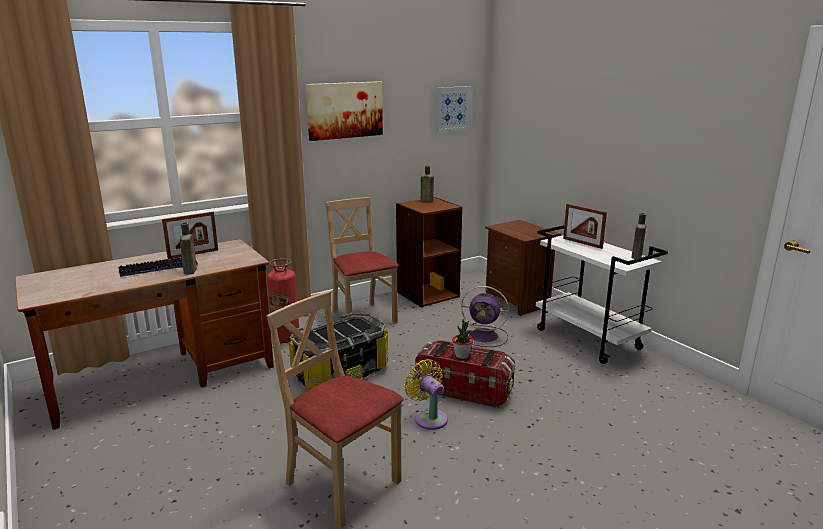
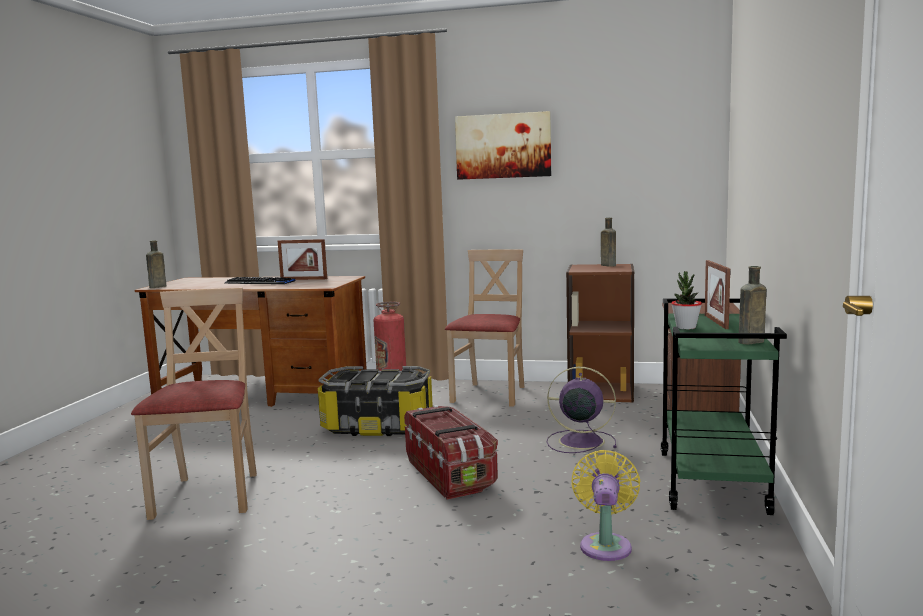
camera: 45 degrees right, 10 degrees down
brown bottle [180,222,197,275] -> brown bottle moved to [146,240,166,288]
yellow fan [404,359,448,430] -> yellow fan moved to [571,450,641,561]
picture [435,86,472,132] -> none
potted plant [452,319,473,359] -> potted plant moved to [671,271,702,330]
purple fan [461,286,509,347] -> purple fan turned 135 degrees clockwise [547,367,617,453]
white cart [536,225,668,364] -> green cart [661,298,787,515]

